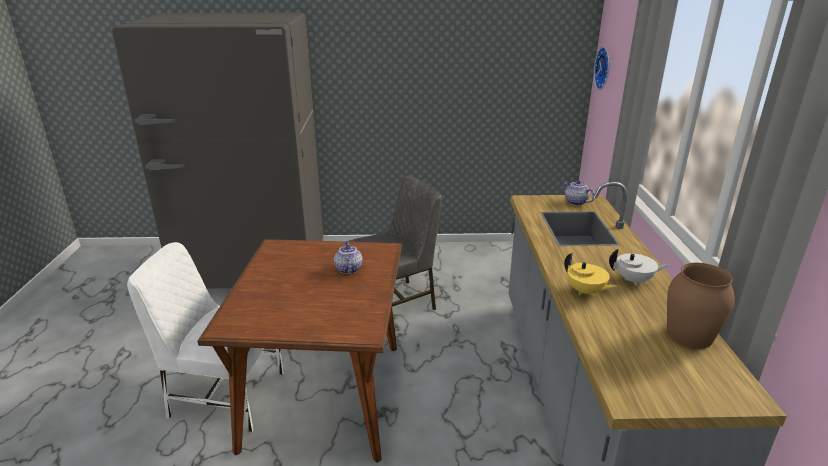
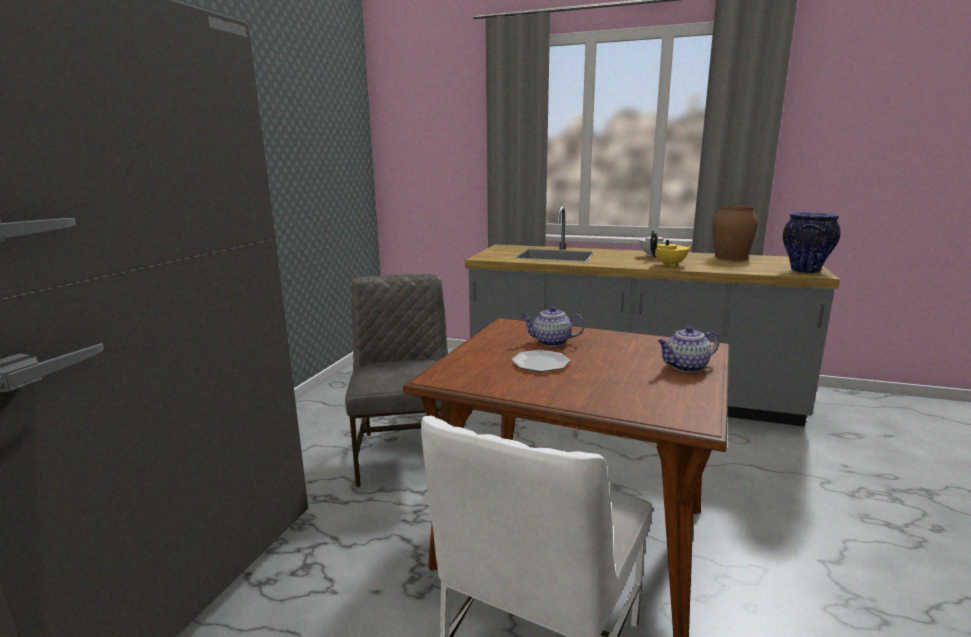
camera: 70 degrees left, 10 degrees down
teapot [562,180,595,206] -> teapot moved to [658,326,719,372]
wall clock [594,47,610,90] -> none
none -> plate [511,350,570,372]
none -> vase [783,212,841,274]

